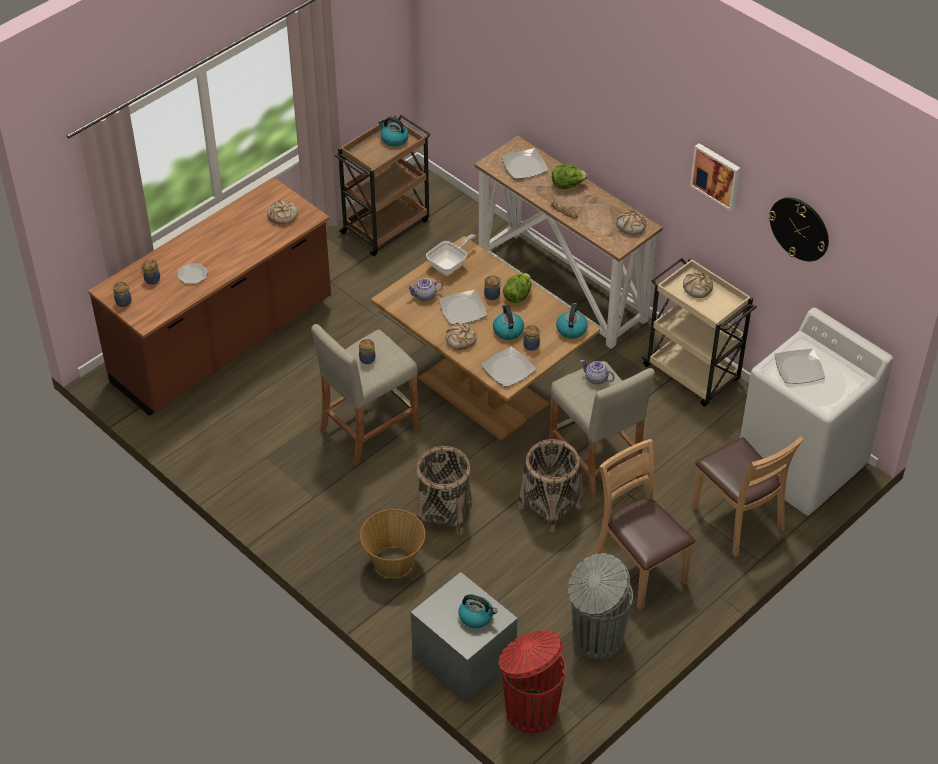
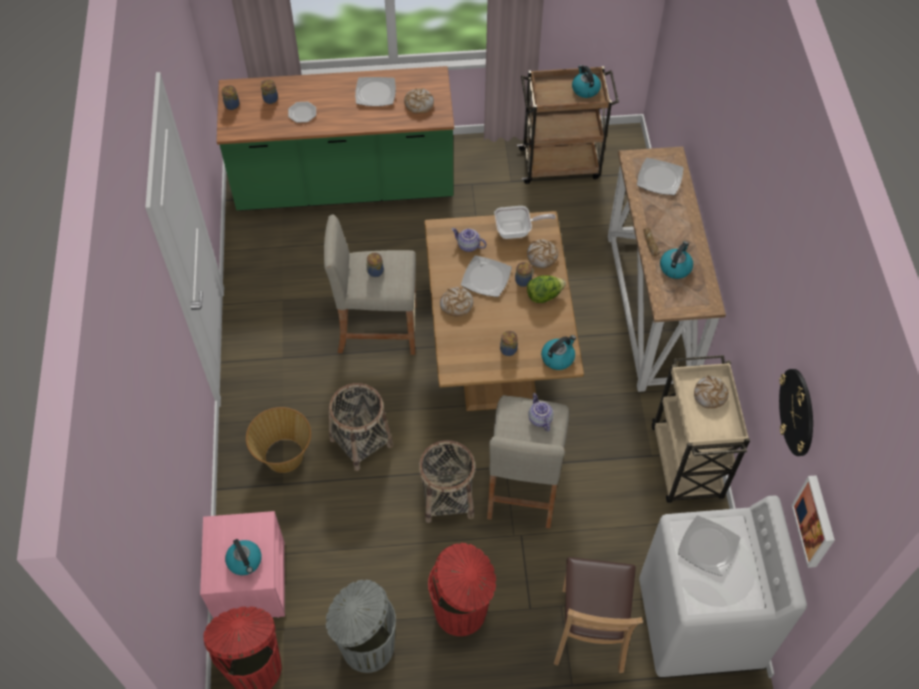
camera: 40 degrees right, 10 degrees up
brown counter [88,177,331,416] -> green counter [217,66,454,211]
grey nightstand [411,572,518,704] -> pink nightstand [200,511,285,619]
plate [481,347,536,387] -> plate moved to [355,77,396,106]
kettle [493,304,524,340] -> kettle moved to [660,242,693,279]
lettuce [552,164,588,189] -> none
brown chair [594,439,695,609] -> red trash can [428,543,496,636]
bread [617,211,646,235] -> bread moved to [527,240,558,268]
picture [690,143,741,211] -> picture moved to [792,475,835,568]

